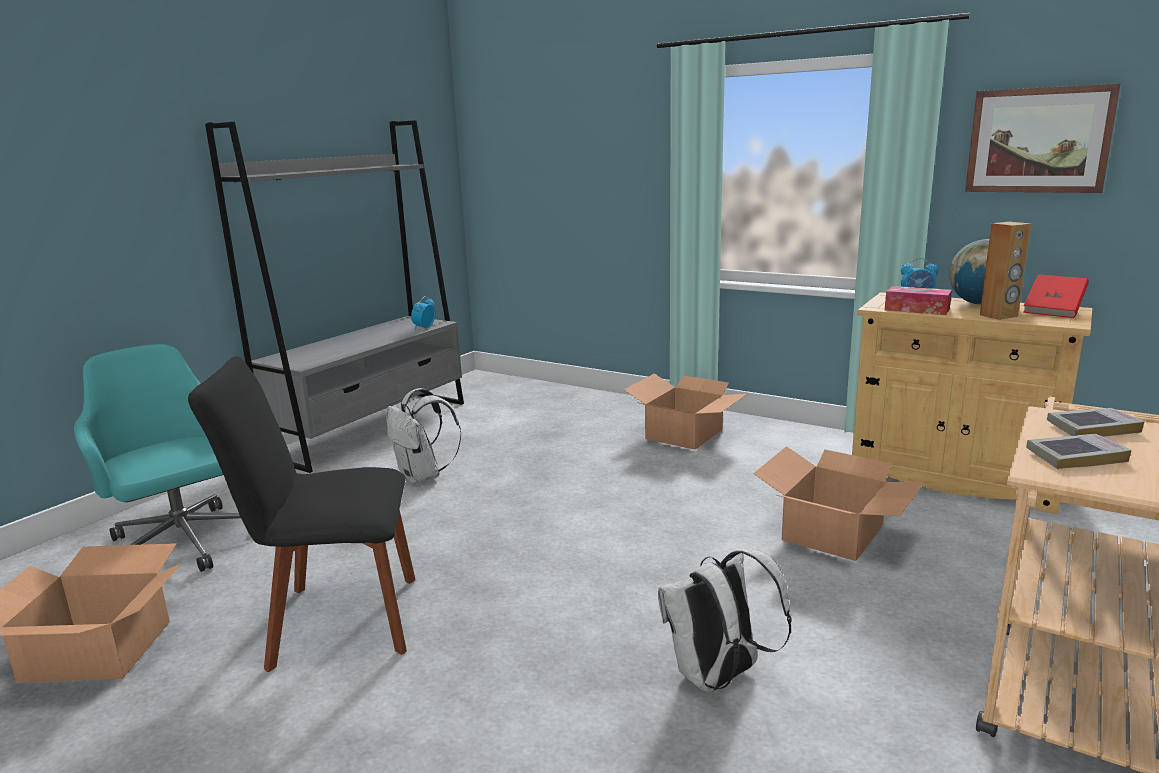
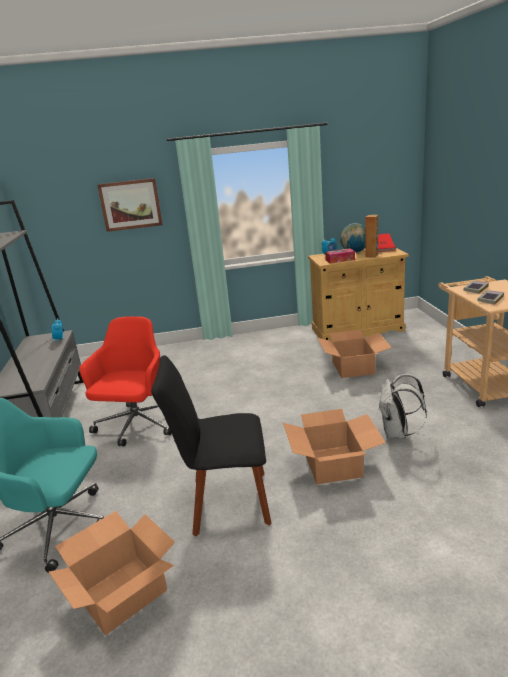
camera: 40 degrees left, 5 degrees up
black chair [188,356,415,672] -> black chair turned 45 degrees clockwise [151,355,271,537]
white backpack [387,388,461,484] -> red office chair [79,316,172,446]
cardboard box [624,373,747,450] -> cardboard box moved to [283,409,386,485]
picture [965,84,1120,193] -> picture moved to [97,178,163,232]

